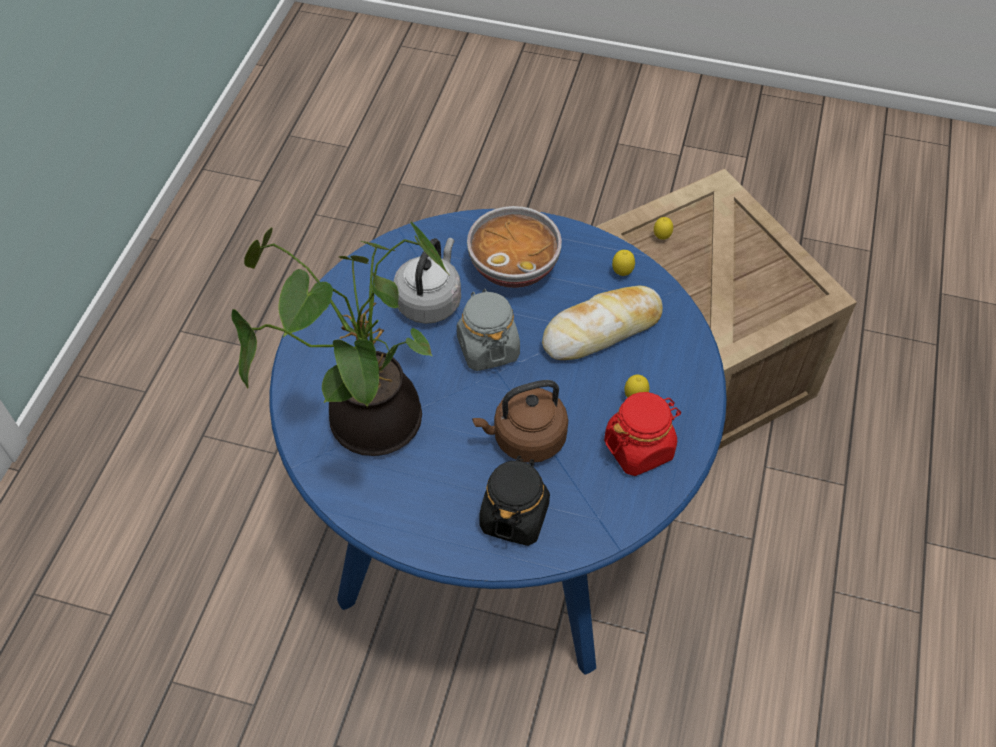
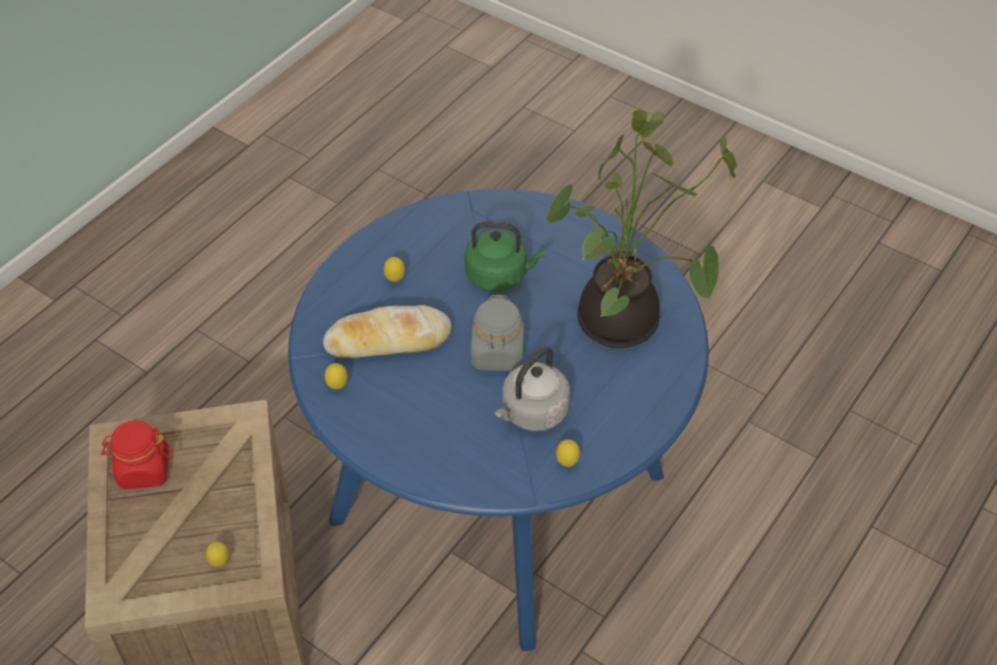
camera: 160 degrees left, 5 degrees down
bowl [467,206,562,288] -> none
brown kettle [472,380,568,463] -> green kettle [465,221,545,291]
black jar [480,456,550,546] -> none
red jar [604,392,681,476] -> red jar moved to [101,420,172,489]
none -> lemon [556,439,580,467]

